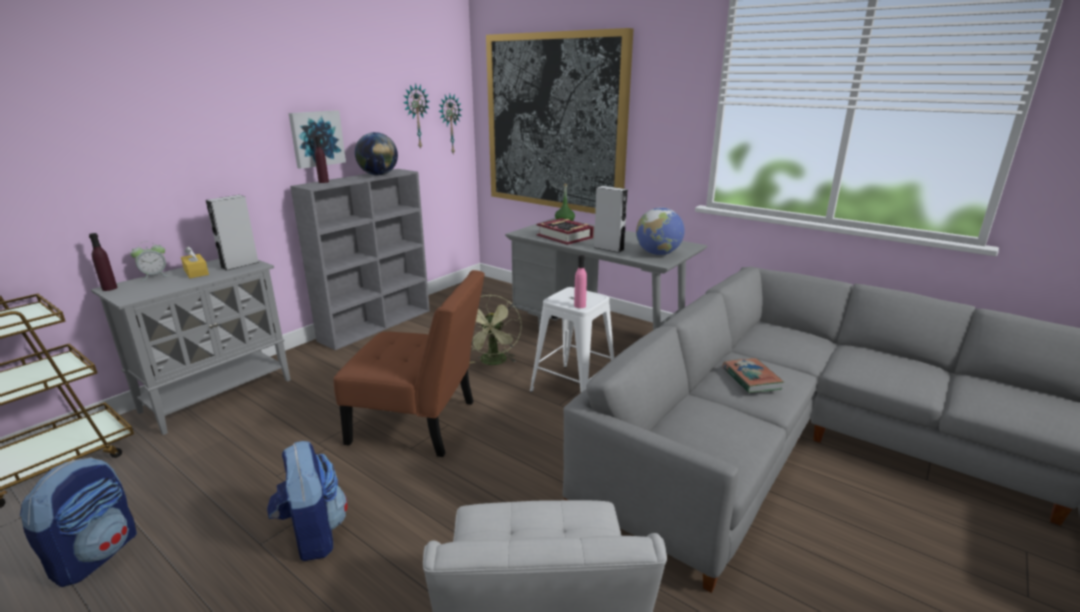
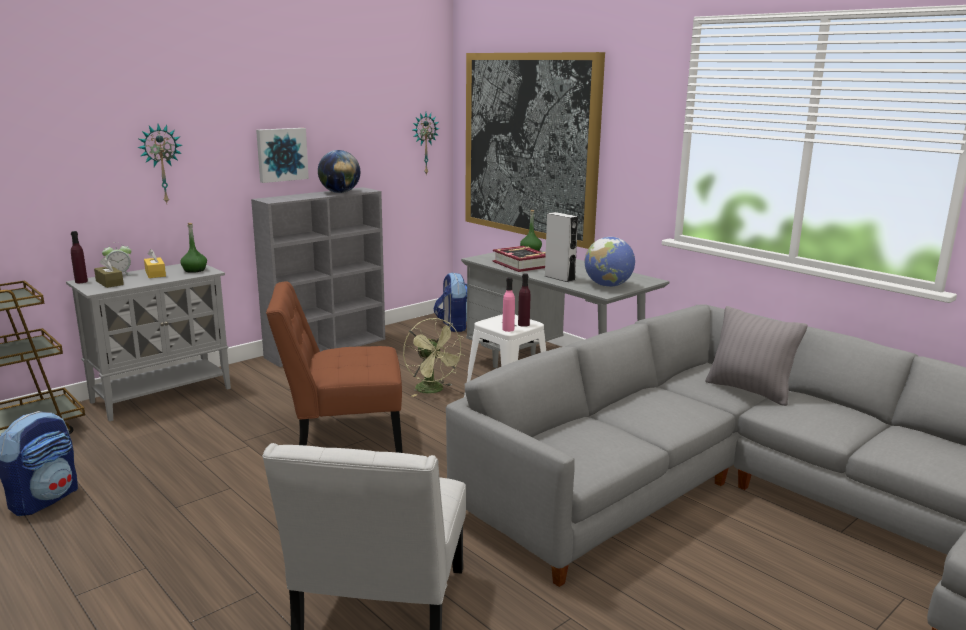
camera: 10 degrees right, 5 degrees down
grey speaker [206,195,259,271] -> green bottle [180,223,207,273]
backpack [267,441,348,561] -> backpack moved to [433,272,467,332]
purple bottle [315,136,329,183] -> purple bottle moved to [518,273,530,327]
brown chair [333,270,485,457] -> brown chair turned 150 degrees clockwise [266,281,403,453]
wall clock [403,83,430,150] -> wall clock moved to [138,124,182,203]
green fan [469,295,522,365] -> green fan turned 45 degrees counterclockwise [403,318,465,397]
book [722,358,784,393] -> none
none -> brown tissue box [94,257,124,288]
none -> grey pillow [706,306,808,406]

